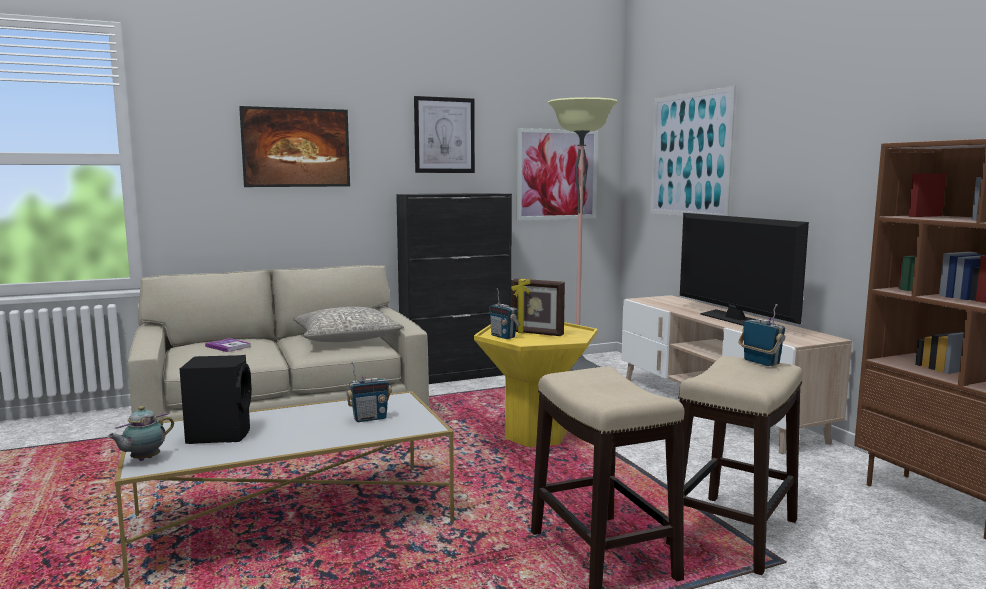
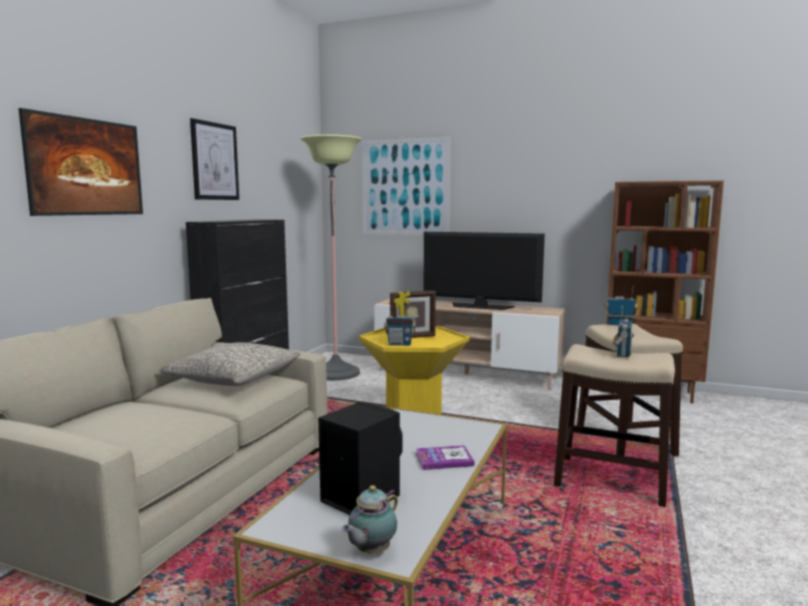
camera: 45 degrees left, 0 degrees up
teapot [107,406,174,461] -> teapot turned 45 degrees clockwise [342,485,398,554]
book [205,338,251,352] -> book moved to [416,445,475,470]
radio [347,362,392,422] -> radio moved to [612,307,634,357]
picture [517,128,598,221] -> none

